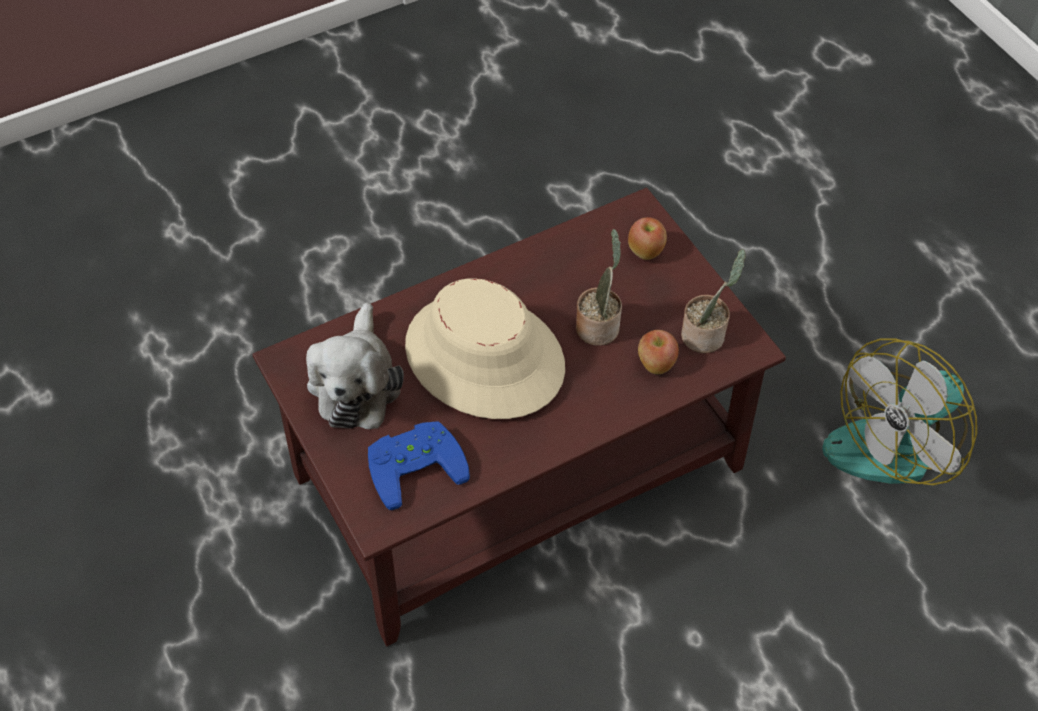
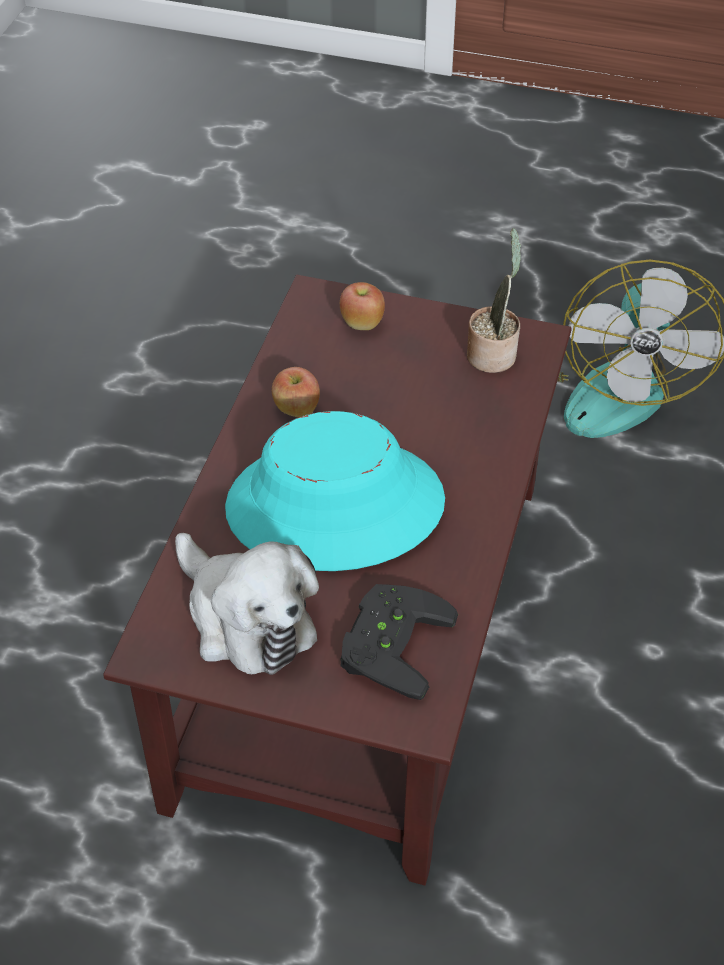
camera: 45 degrees left, 5 degrees down
blue game controller [368,421,470,510] -> black game controller [340,584,458,700]
beige hat [405,278,565,419] -> turquoise hat [225,411,445,571]
potted plant [576,229,622,346] -> none
apple [638,330,679,374] -> apple moved to [272,367,320,418]

